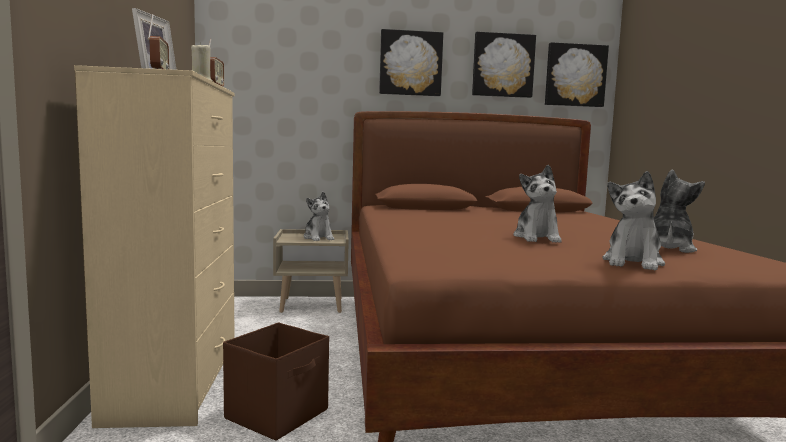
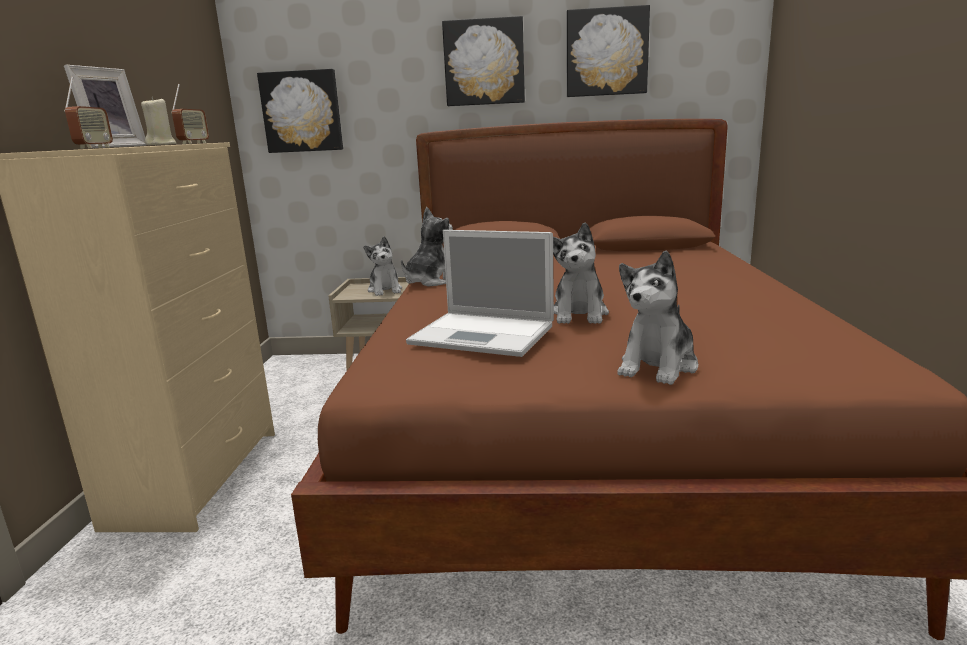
camera: 10 degrees right, 10 degrees up
brown storage box [223,323,329,441] -> none
picture [545,42,609,107] -> picture moved to [257,69,343,153]
plush toy [654,170,705,253] -> plush toy moved to [401,207,453,286]
none -> laptop [406,230,554,357]

